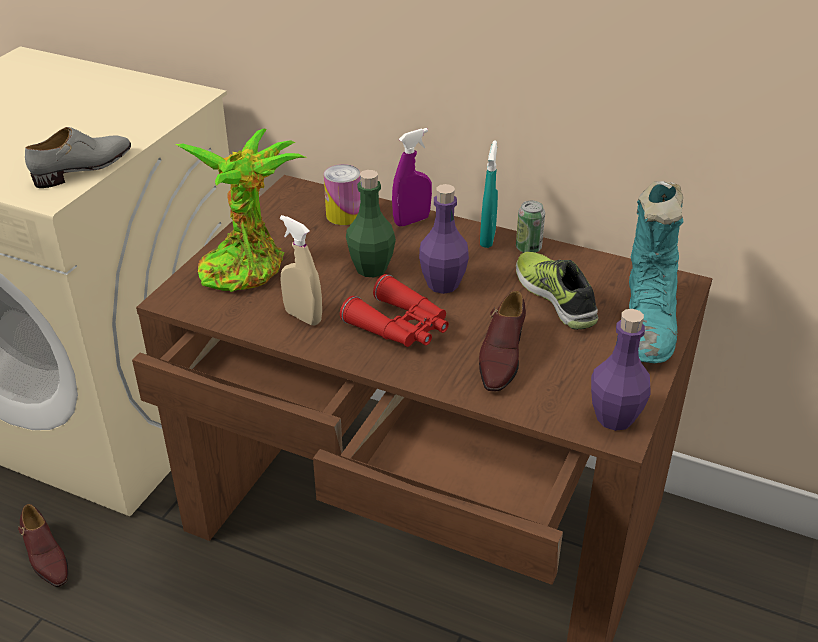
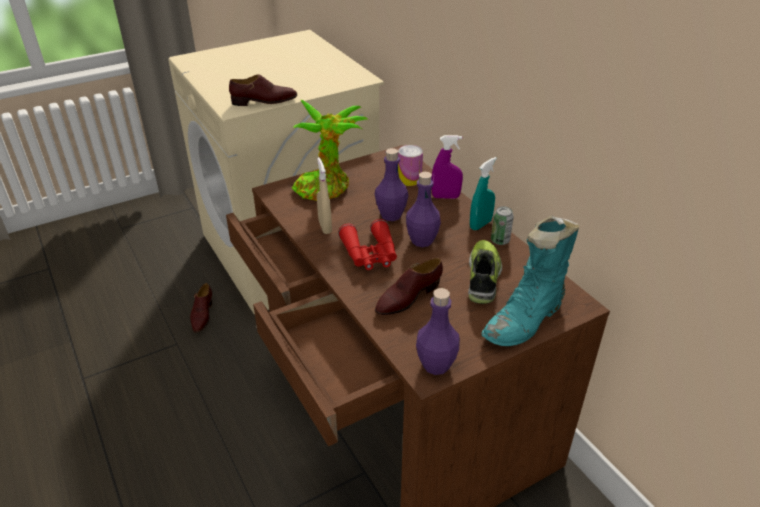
camera: 35 degrees right, 0 degrees up
grey shoe [25,127,131,188] -> brown shoe [229,74,297,106]
green bottle [346,170,396,277] -> purple bottle [375,148,408,221]

